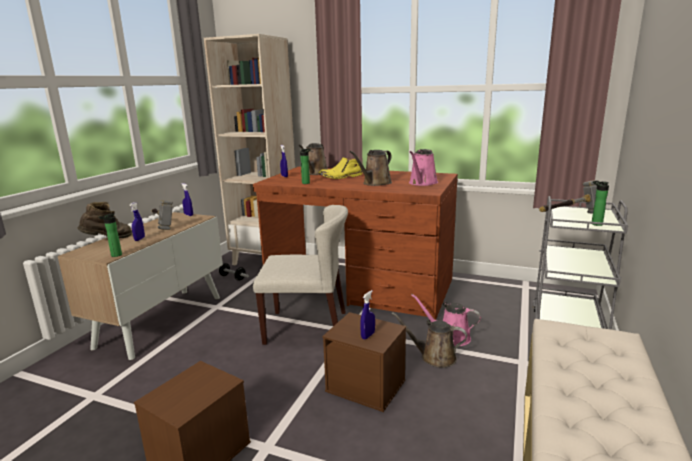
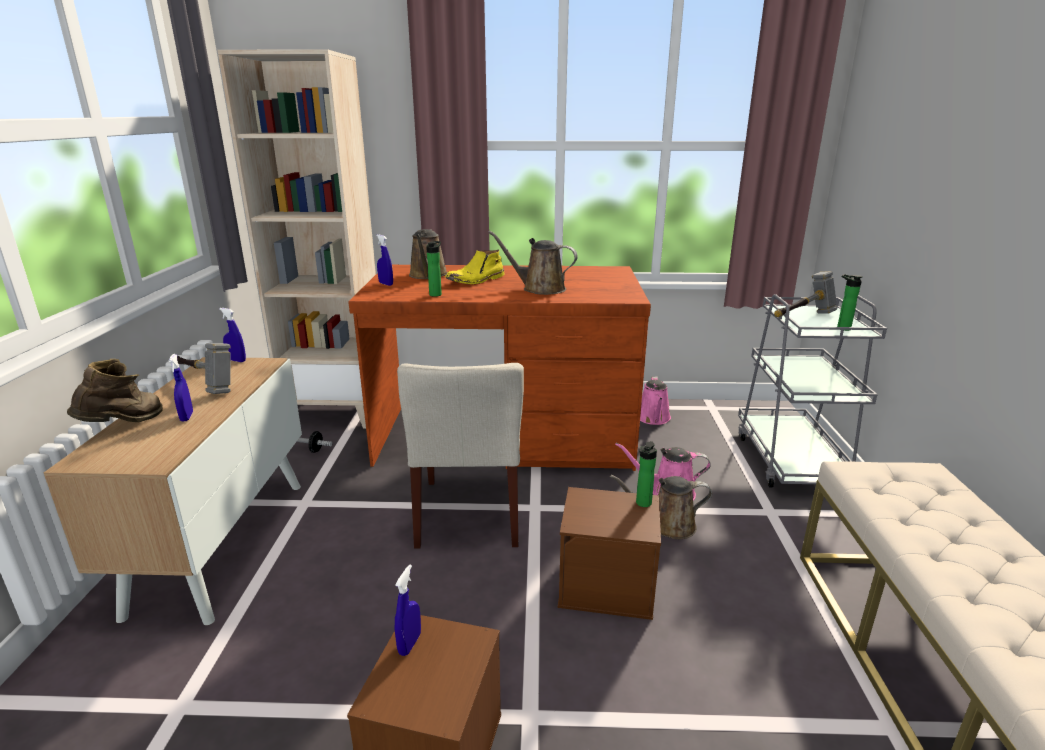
camera: 20 degrees left, 5 degrees up
bottle [99,213,122,257] -> bottle moved to [636,441,657,507]
beige chair [253,205,348,345] -> beige chair turned 105 degrees clockwise [397,363,524,548]
brown watering can [350,150,392,186] -> brown watering can turned 90 degrees clockwise [488,231,578,295]
blue spray bottle [360,290,375,340] -> blue spray bottle moved to [395,564,421,656]
pink watering can [409,149,438,186] -> pink watering can moved to [640,377,671,425]

